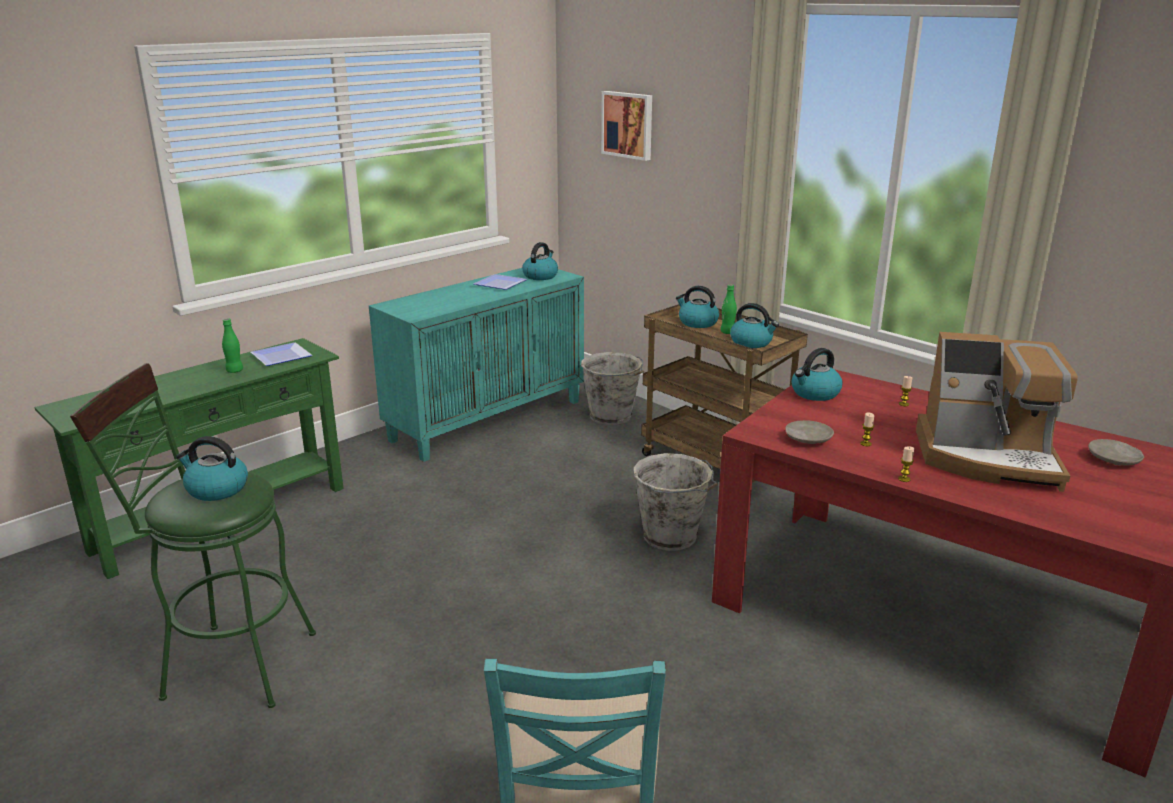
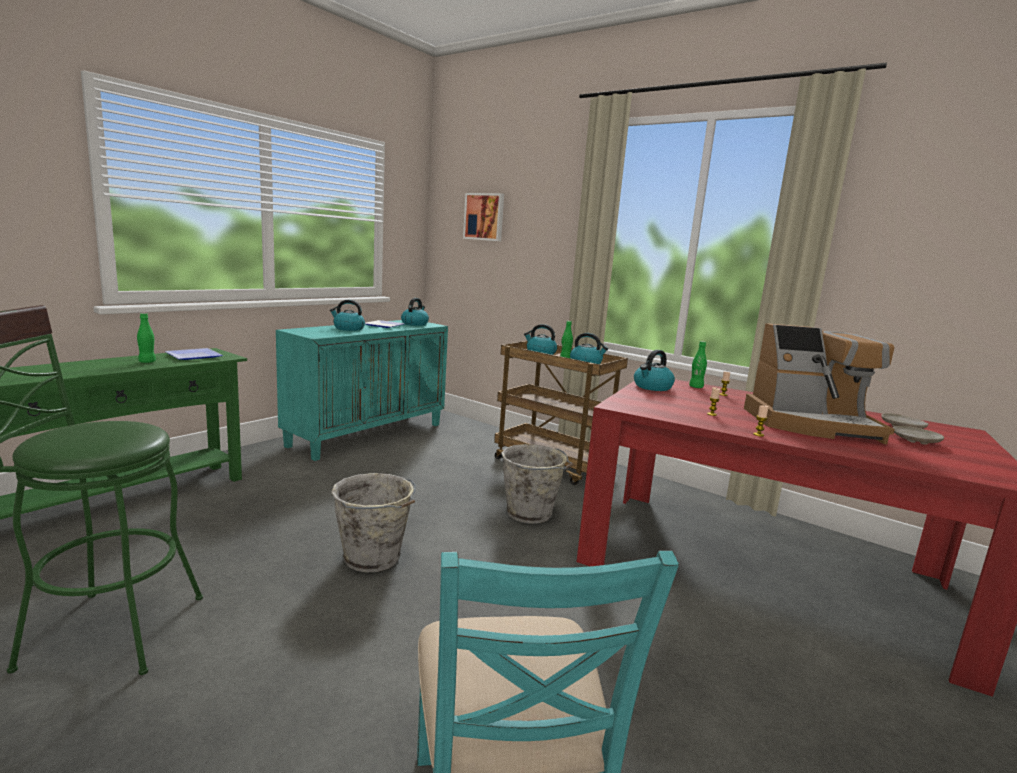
camera: 10 degrees left, 10 degrees down
kettle [176,436,248,501] -> kettle moved to [330,300,365,331]
grey bucket [581,352,644,425] -> grey bucket moved to [331,473,416,573]
beige plate [785,420,834,444] -> beige plate moved to [893,426,944,445]
none -> green bottle [689,341,707,388]

